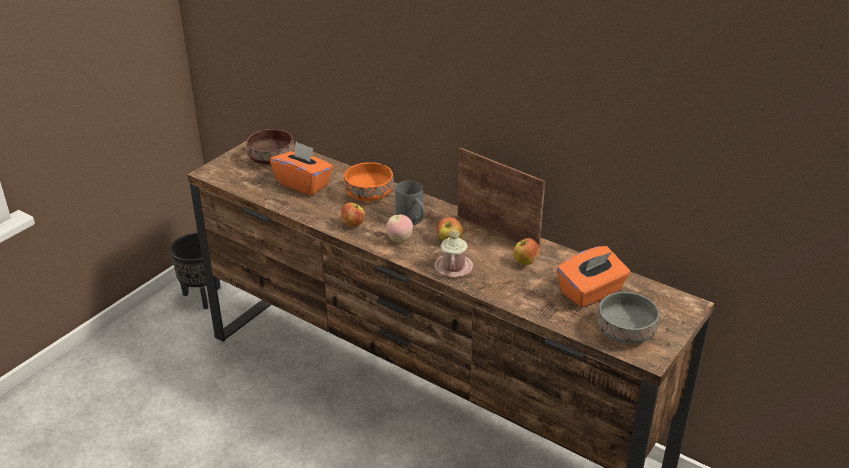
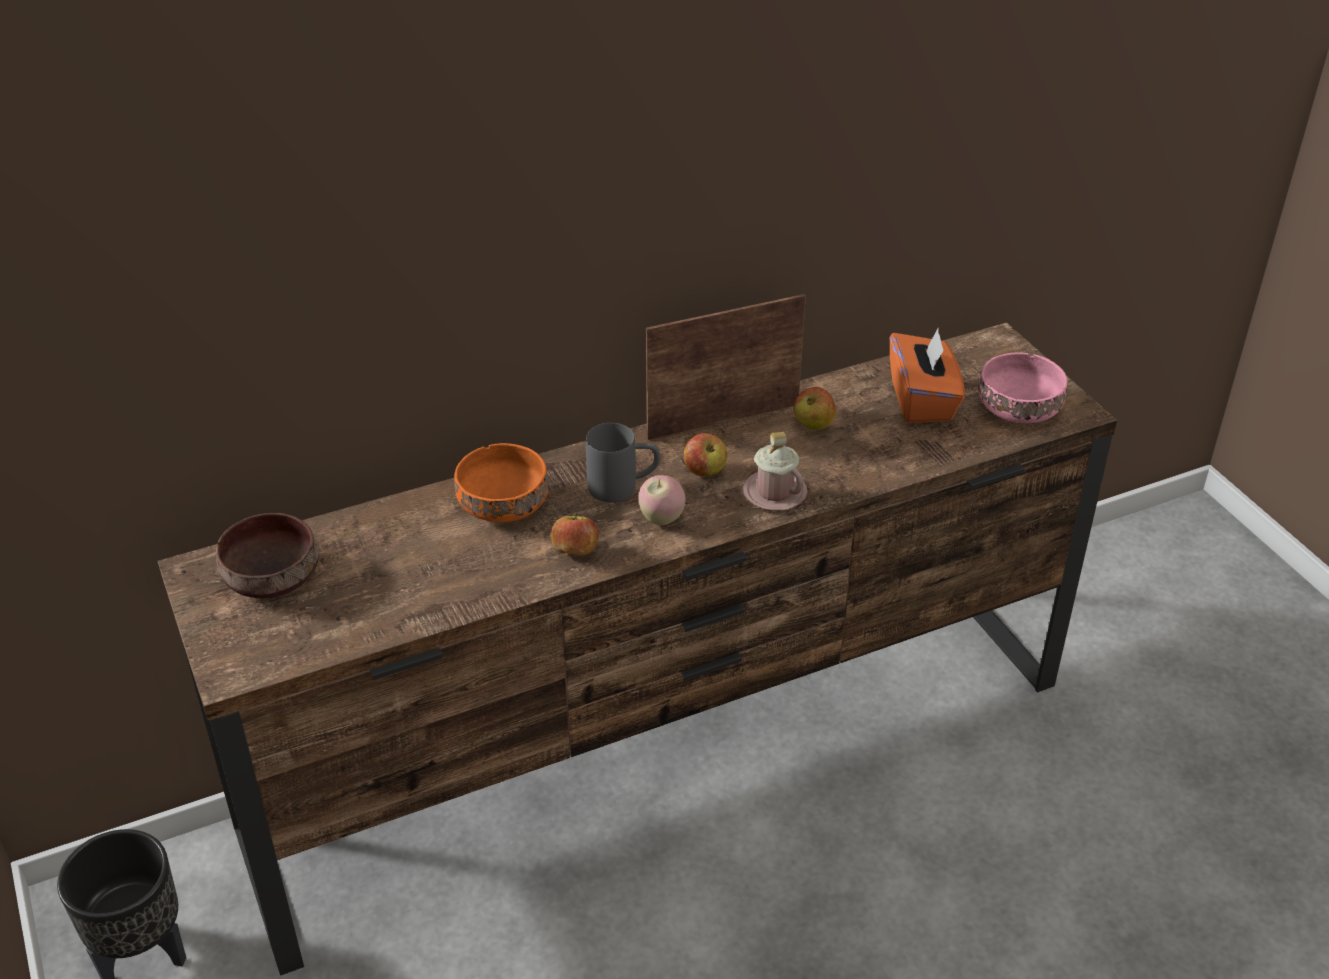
camera: 60 degrees left, 5 degrees up
orange tissue box [270,142,333,196] -> none
grey bowl [597,292,660,344] -> pink bowl [978,352,1068,423]

